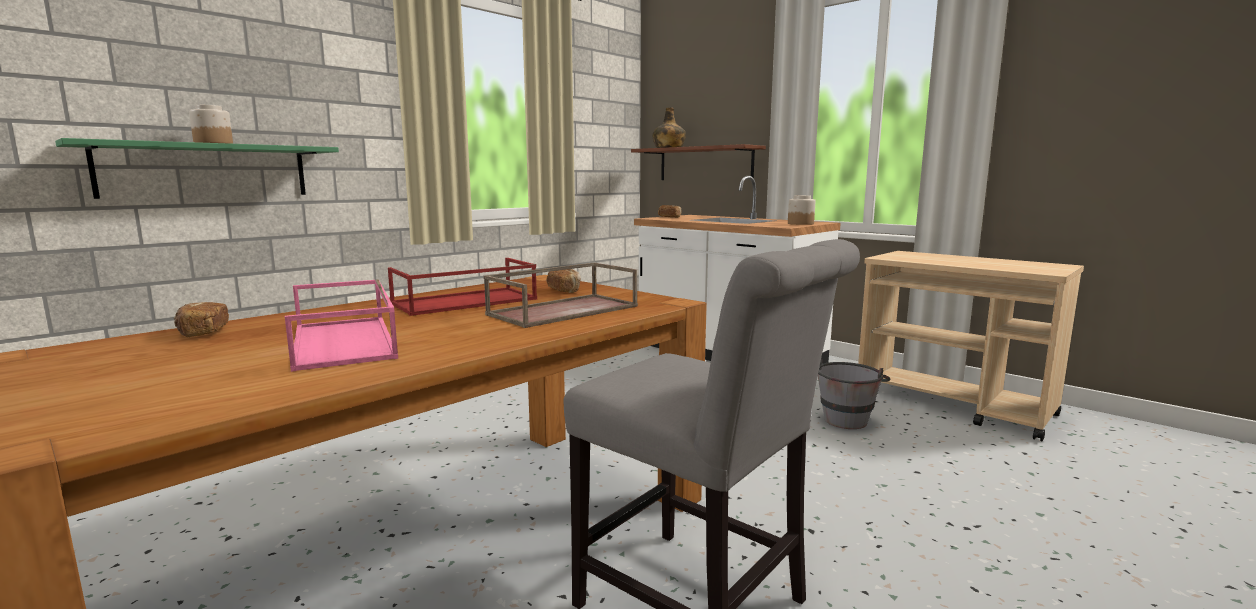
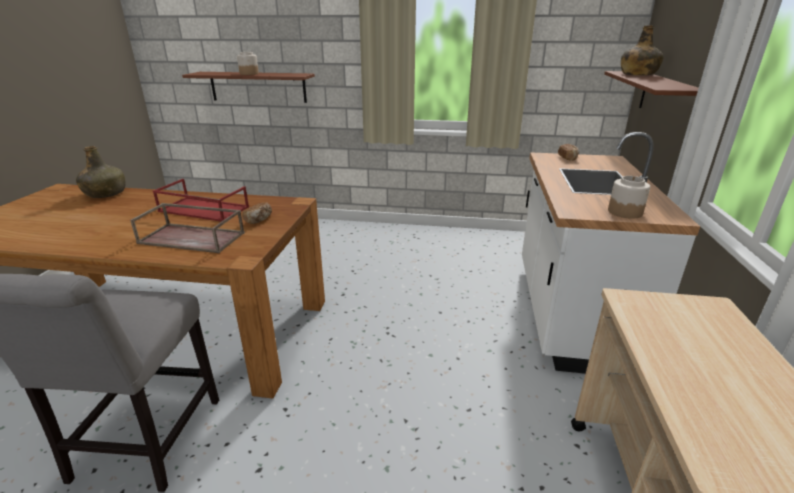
camera: 55 degrees right, 15 degrees up
green shelf [55,138,339,199] -> brown shelf [182,72,315,103]
bread [174,302,229,337] -> green bottle [76,146,126,198]
pink tray [285,279,398,372] -> none
grey bucket [818,359,891,429] -> none

